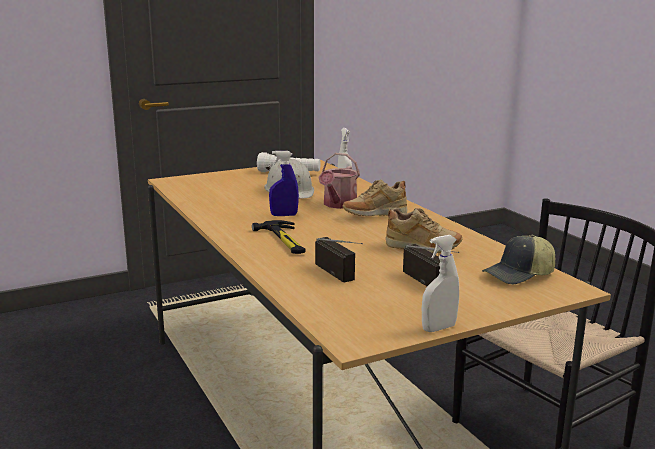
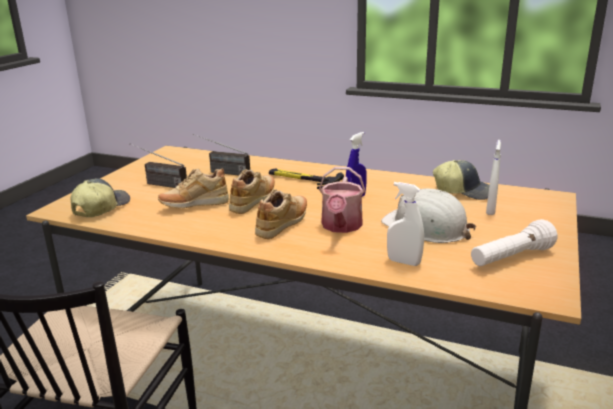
camera: 140 degrees right, 5 degrees up
watering can [319,153,360,209] -> watering can turned 150 degrees counterclockwise [319,167,365,233]
white spray bottle [422,235,459,332] -> white spray bottle moved to [486,140,501,215]
none -> beige shoe [229,169,275,214]
none -> cap [433,160,490,200]

